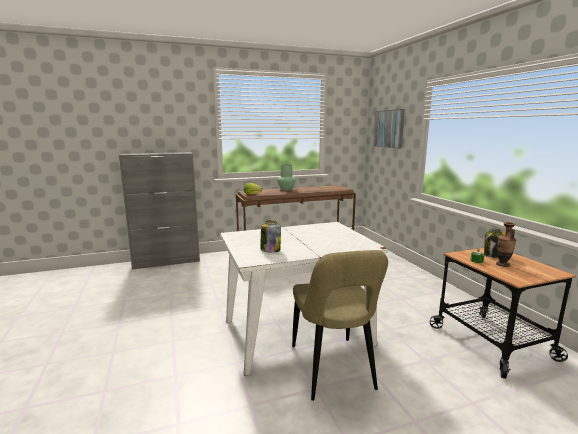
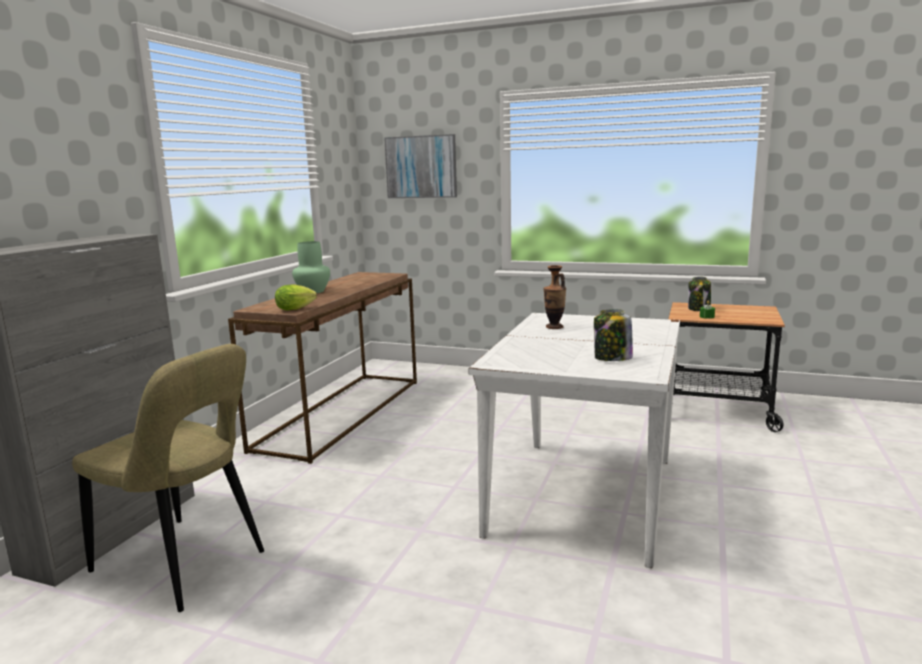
camera: 50 degrees left, 0 degrees up
beige chair [292,250,388,401] -> beige chair moved to [72,344,264,612]
vase [496,222,516,267] -> vase moved to [543,265,566,329]

